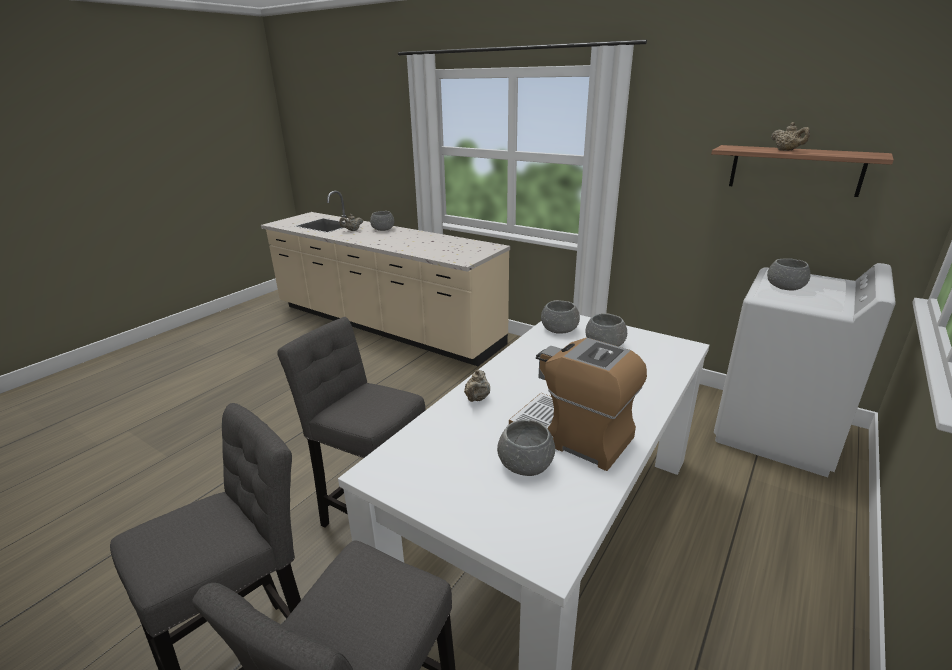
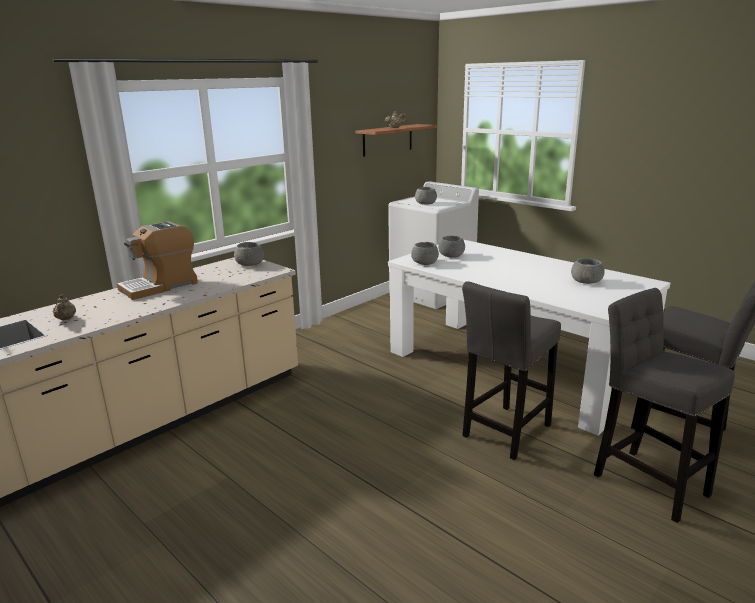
camera: 80 degrees left, 5 degrees down
grey bowl [370,211,394,231] -> grey bowl moved to [234,242,264,266]
beige teapot [464,369,490,402] -> none
coffee machine [509,338,647,471] -> coffee machine moved to [117,221,198,300]

